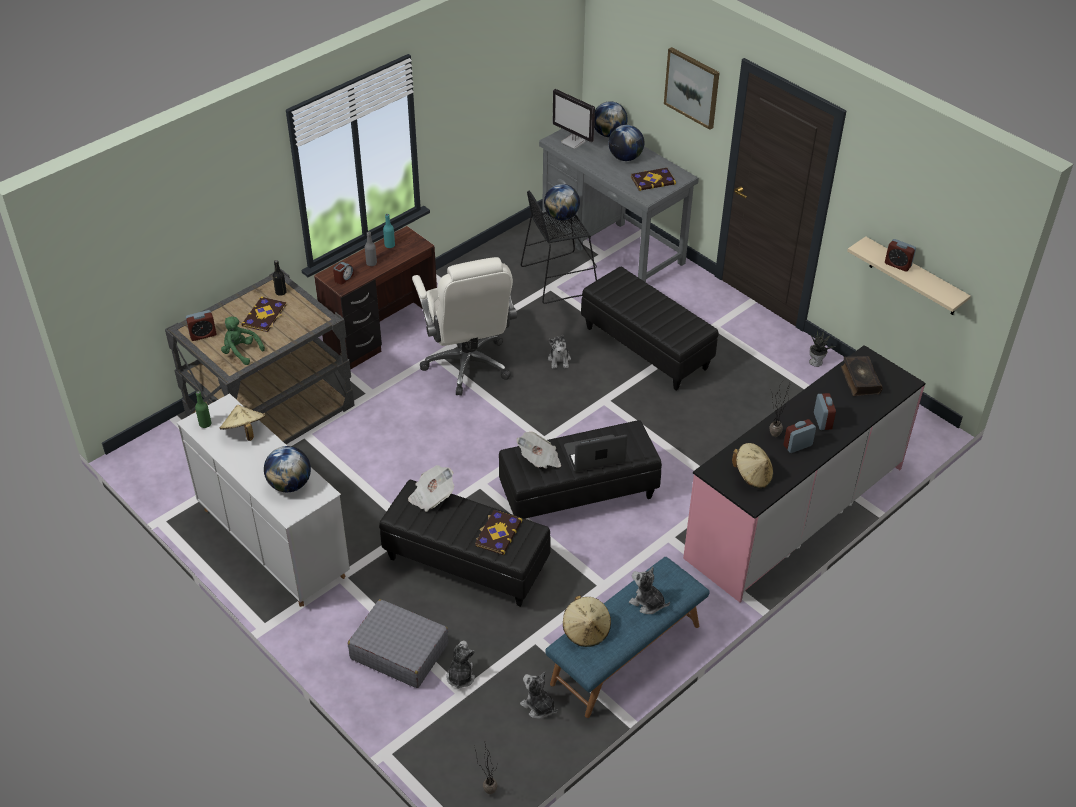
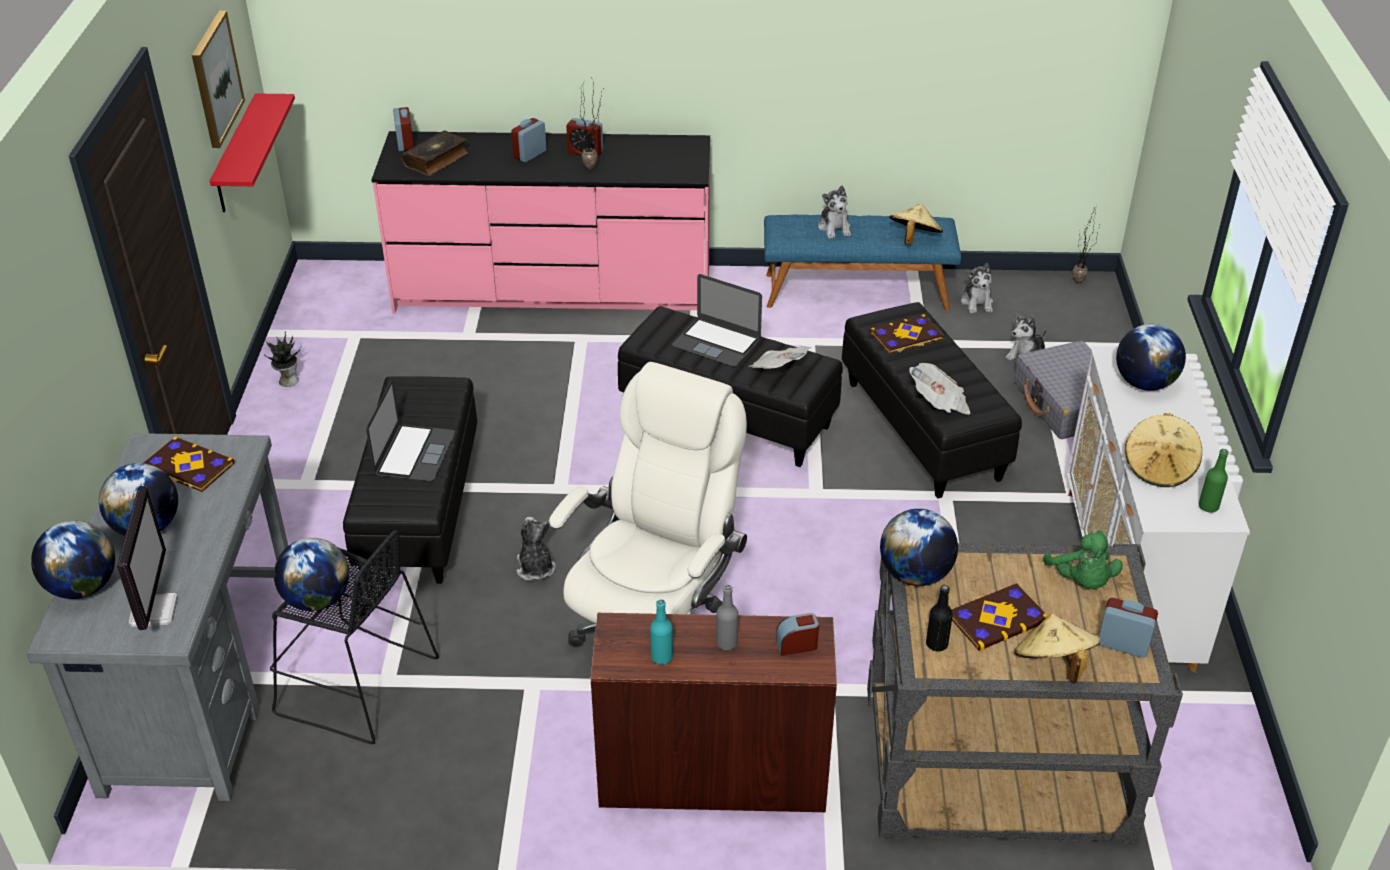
camera: 135 degrees left, 5 degrees down
plush toy [548,335,571,369] -> plush toy turned 60 degrees counterclockwise [517,517,556,581]
picture [664,47,720,130] -> picture moved to [192,11,245,148]
beige hat [732,443,773,488] -> beige hat moved to [1014,614,1100,683]
beige shelf [847,236,971,315] -> red shelf [210,94,295,212]
alarm clock [885,239,916,272] -> alarm clock moved to [393,107,414,151]
none -> laptop [366,380,455,481]
none -> globe [880,509,958,586]

